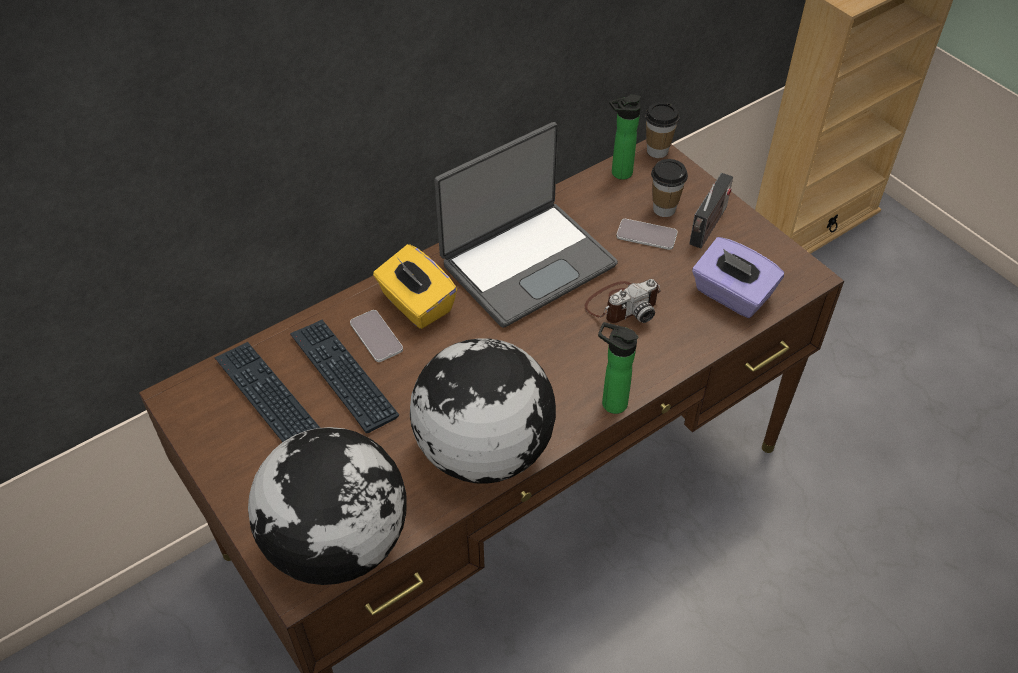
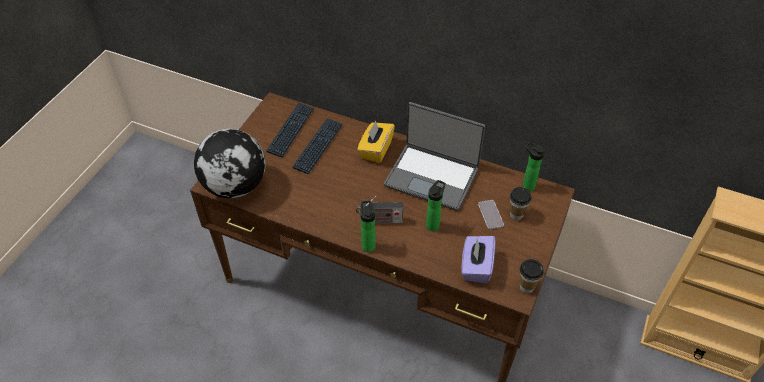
camera: 60 degrees right, 0 degrees up
phone [350,310,403,362] -> none
globe [410,338,556,484] -> none
camera [584,279,661,323] -> bottle [426,180,446,231]
cup [645,102,680,158] -> cup moved to [520,259,544,293]
radio [689,173,733,248] -> radio moved to [356,196,403,224]

